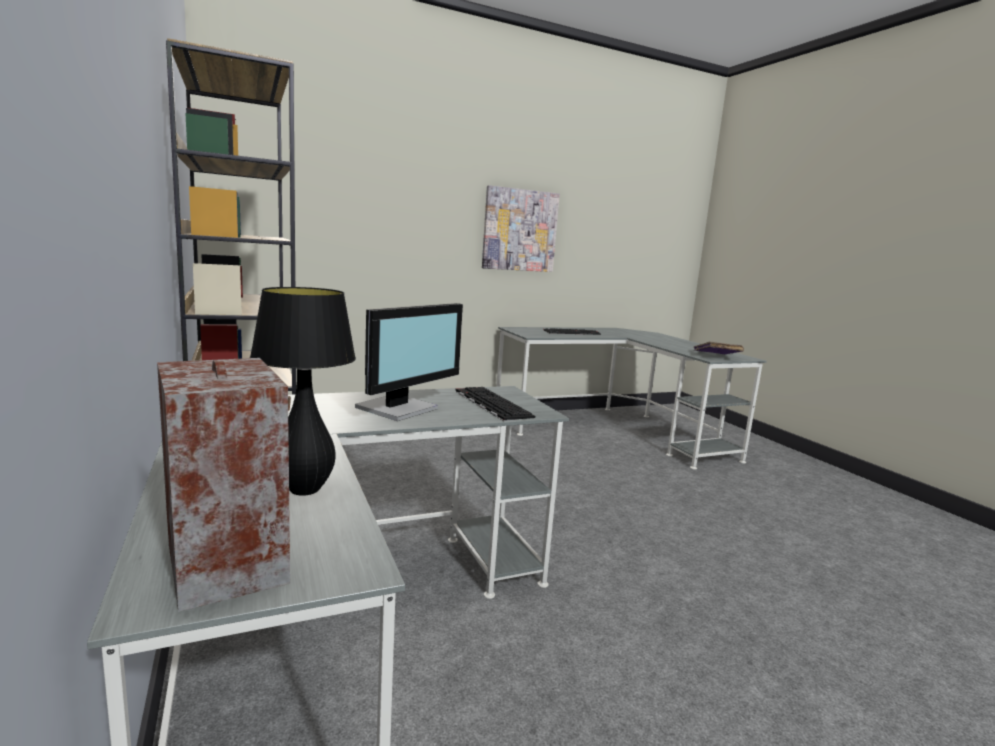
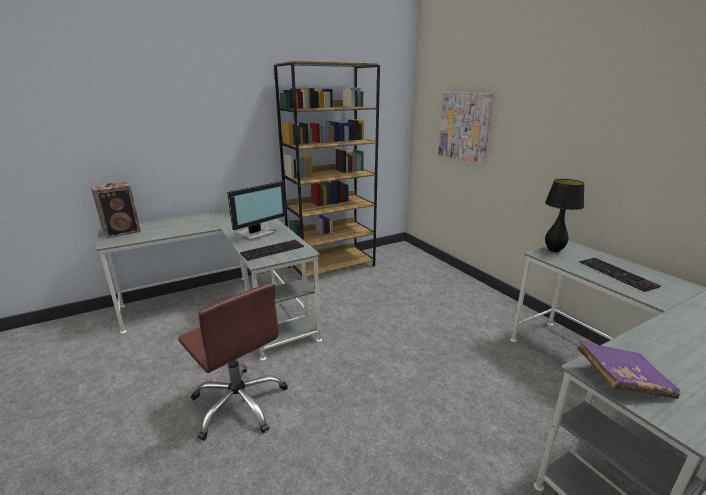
camera: 85 degrees right, 10 degrees up
black table lamp [250,287,356,496] -> black table lamp moved to [545,179,585,252]
monitor [355,303,463,421] -> monitor turned 75 degrees counterclockwise [227,181,286,241]
picture [482,185,560,272] -> picture moved to [438,92,494,164]
none -> brown office chair [178,283,288,441]

